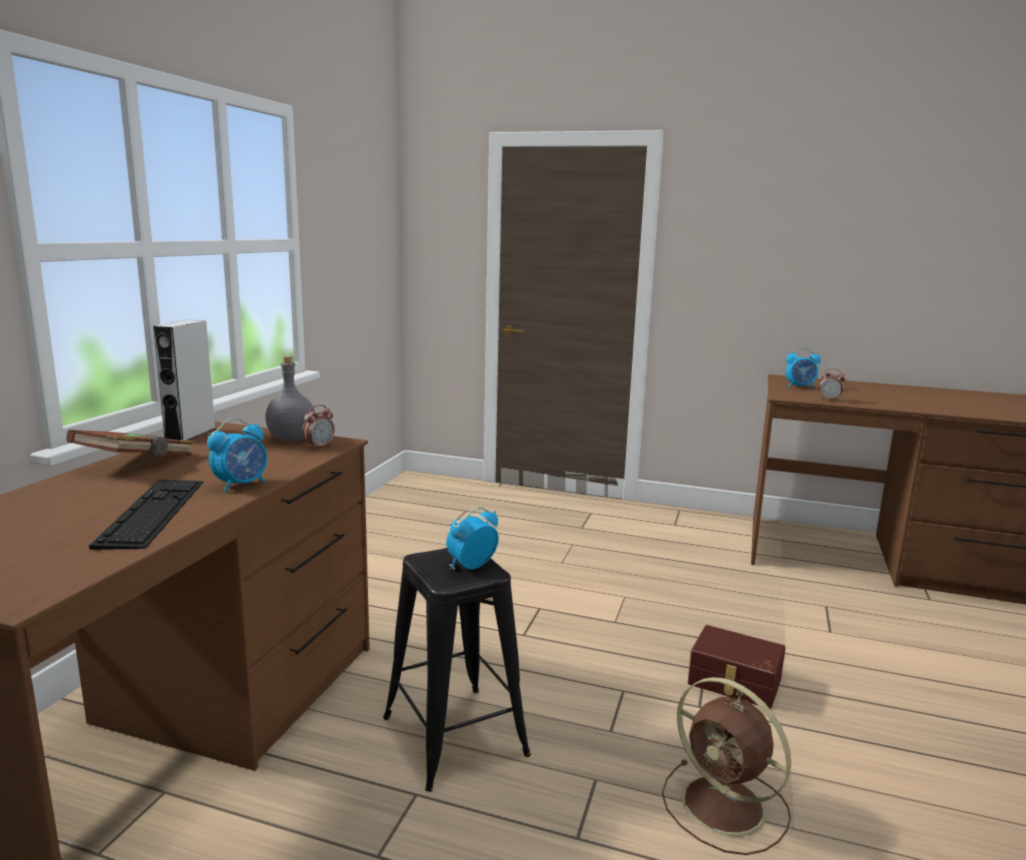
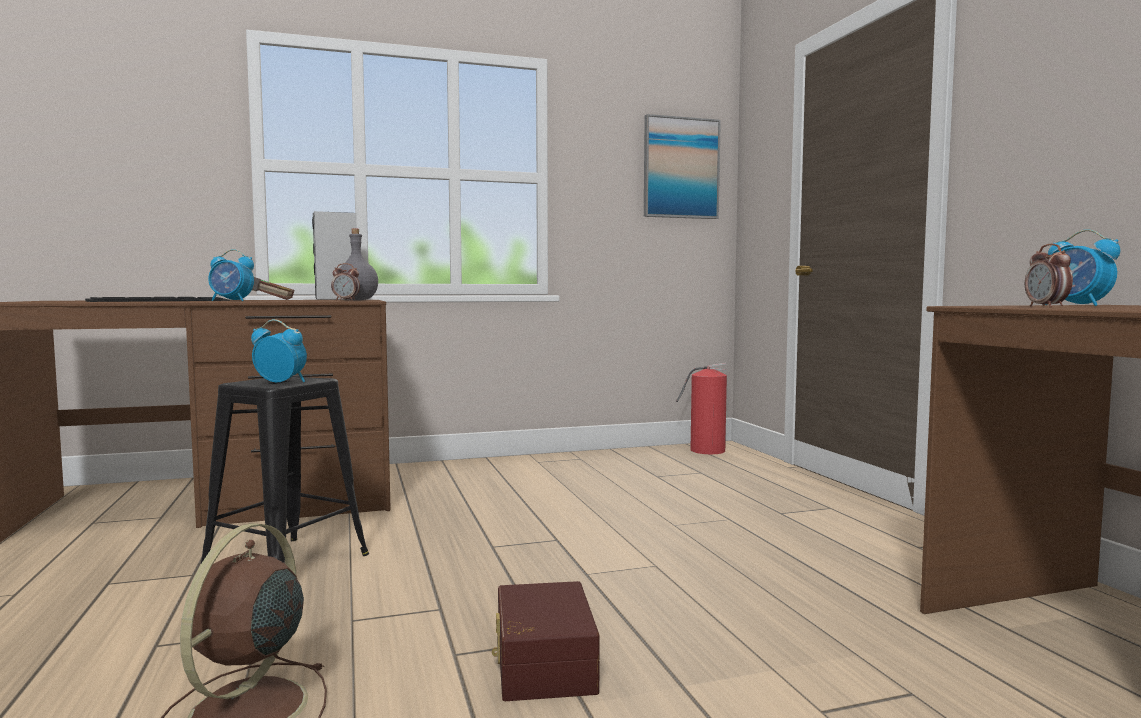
camera: 55 degrees right, 10 degrees down
none -> picture [644,114,721,219]
none -> fire extinguisher [676,363,727,454]

